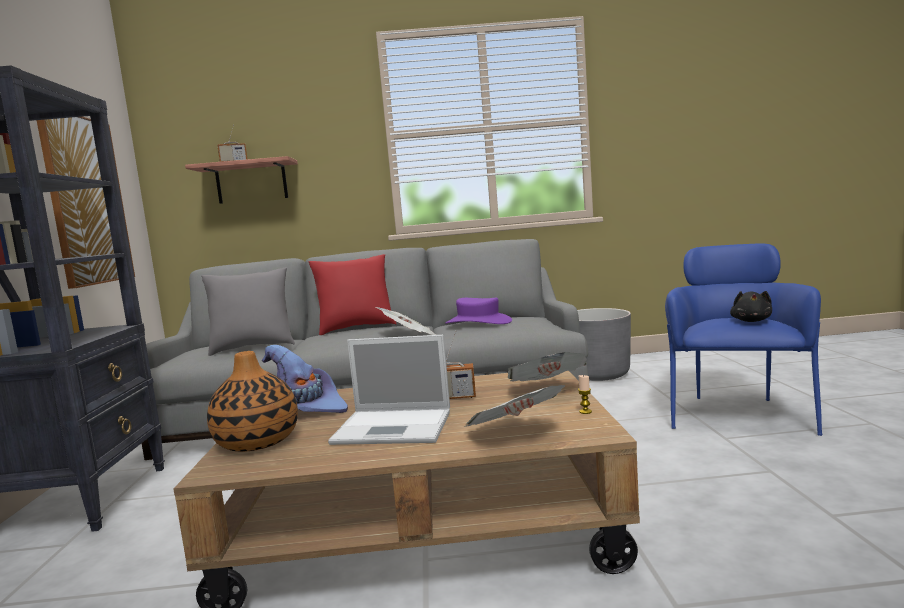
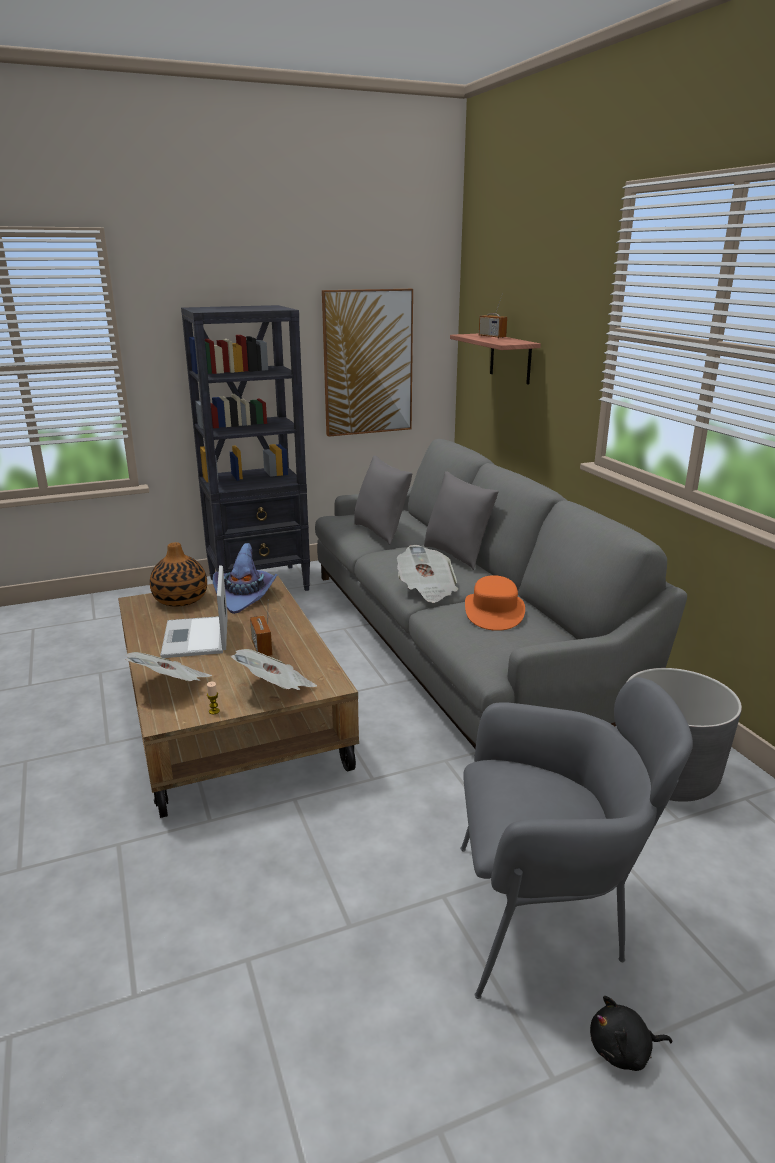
camera: 70 degrees right, 15 degrees up
red pillow [309,254,396,335] -> grey pillow [424,471,499,570]
purple hat [445,298,512,324] -> orange hat [465,575,525,631]
blue armchair [665,243,823,436] -> grey armchair [460,677,693,999]
black plush toy [730,291,772,322] -> black plush toy moved to [590,996,672,1071]

